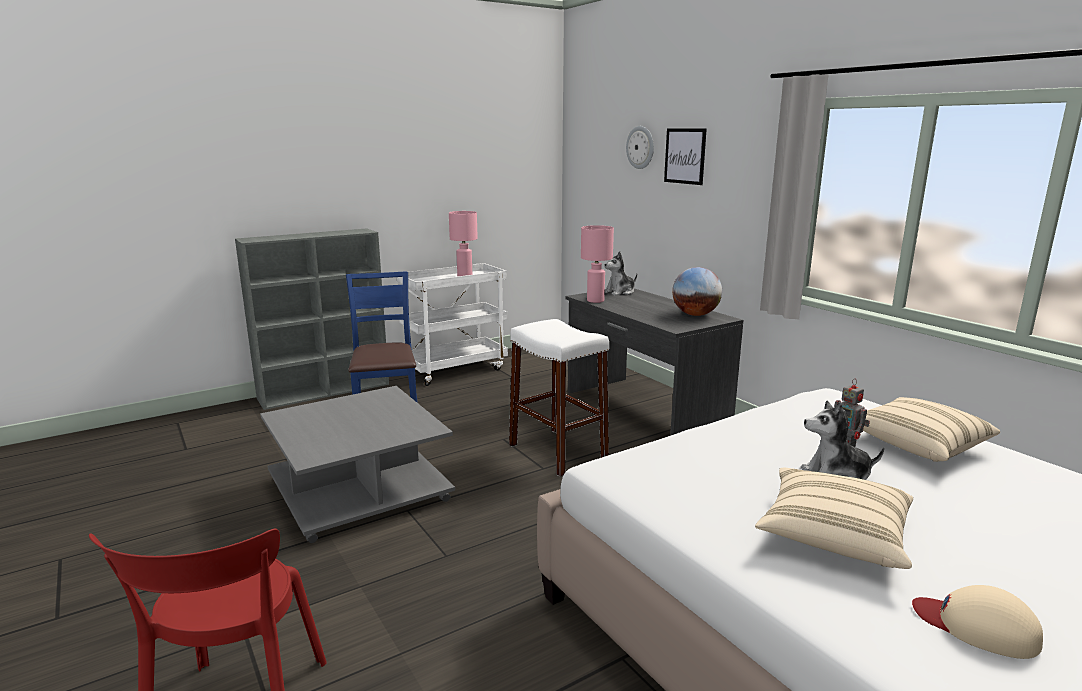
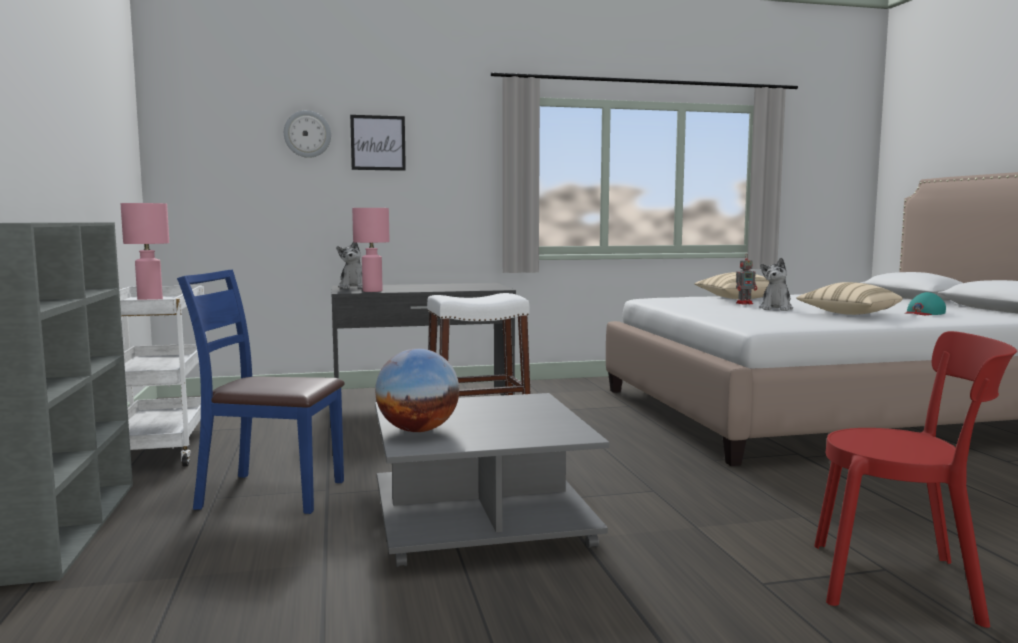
camera: 70 degrees left, 10 degrees down
globe [672,267,722,316] -> globe moved to [375,348,459,432]
beige cap [912,585,1043,659] -> turquoise cap [905,292,946,315]

